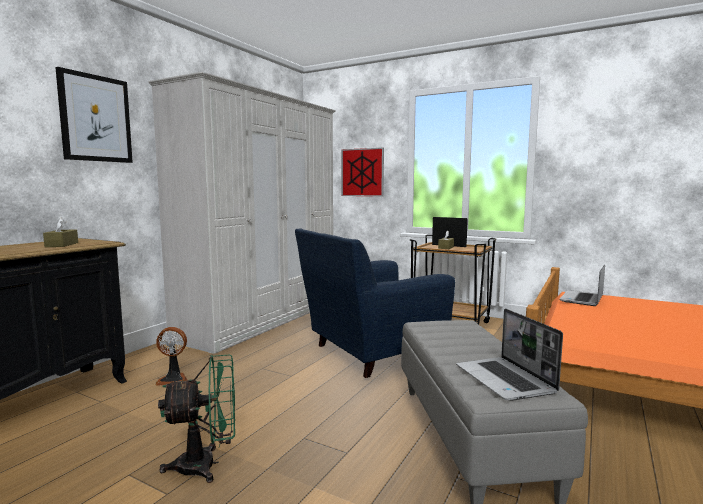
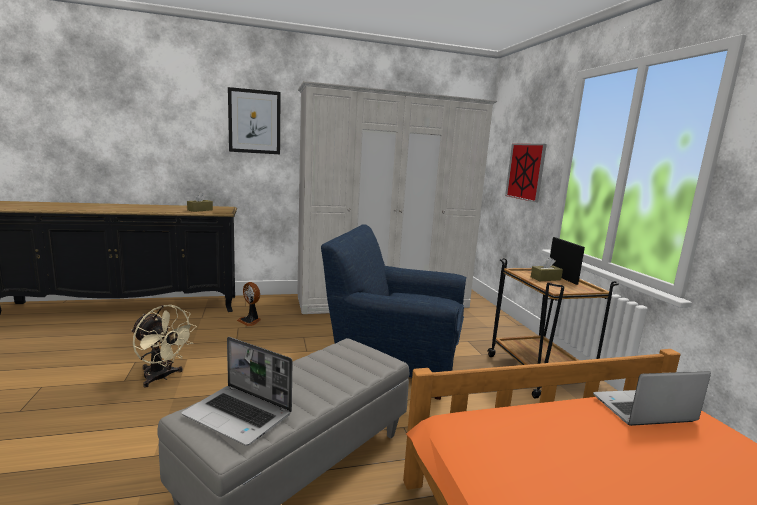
camera: 45 degrees right, 5 degrees up
green fan [158,354,235,483] -> beige fan [131,305,197,388]
laptop [456,308,563,401] -> laptop turned 90 degrees counterclockwise [182,337,292,446]

